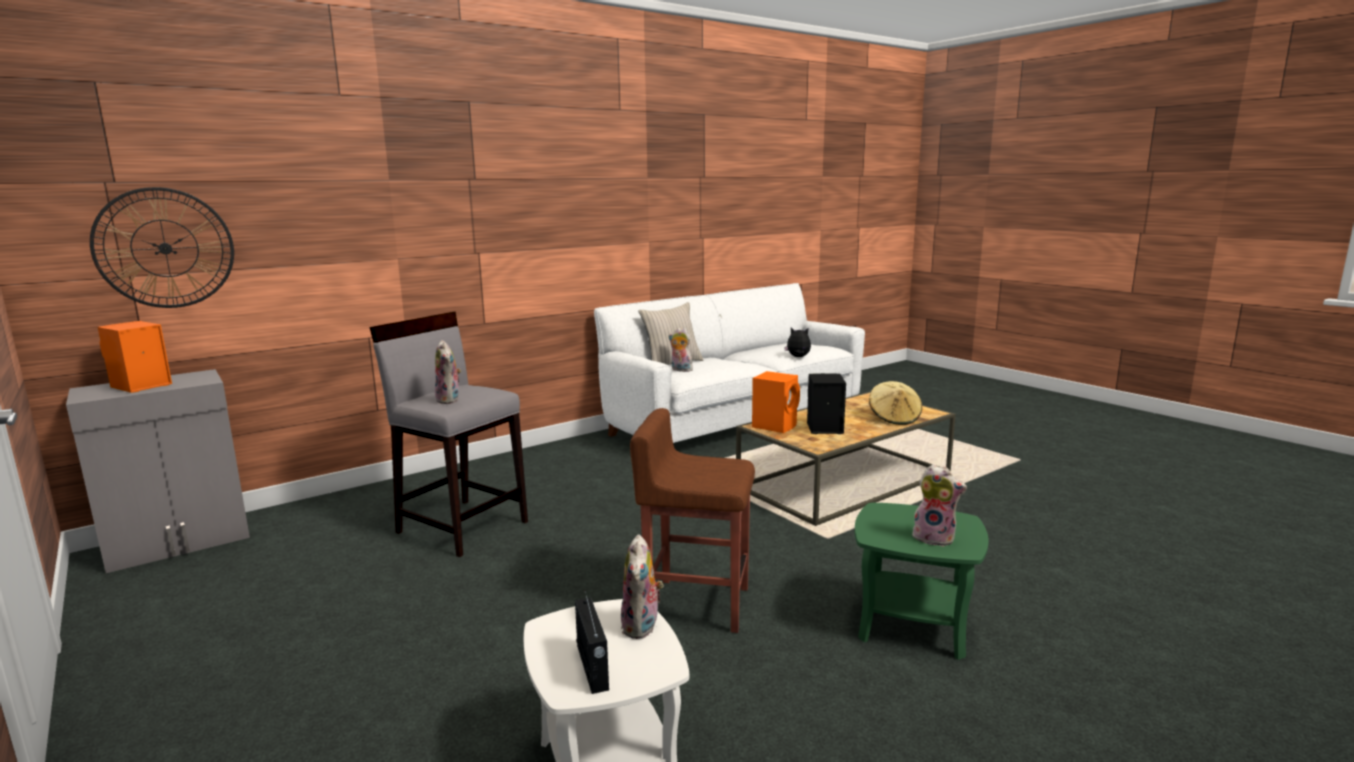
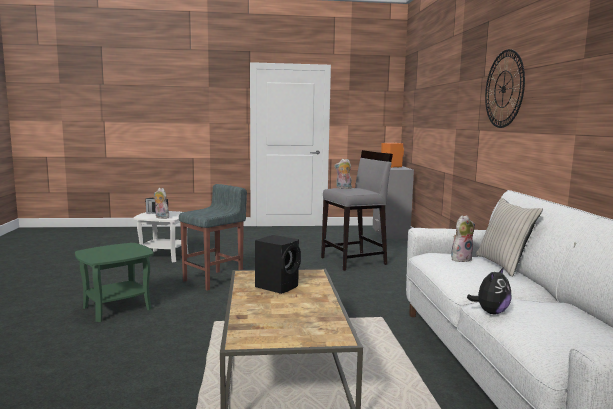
camera: 120 degrees right, 5 degrees down
wall clock [90,187,234,308] -> wall clock moved to [485,49,525,128]
brown stool [630,408,755,633] -> grey stool [179,184,247,291]
orange speaker [752,371,800,433] -> none
beige hat [869,381,922,425] -> none
plush toy [912,464,967,547] -> none

